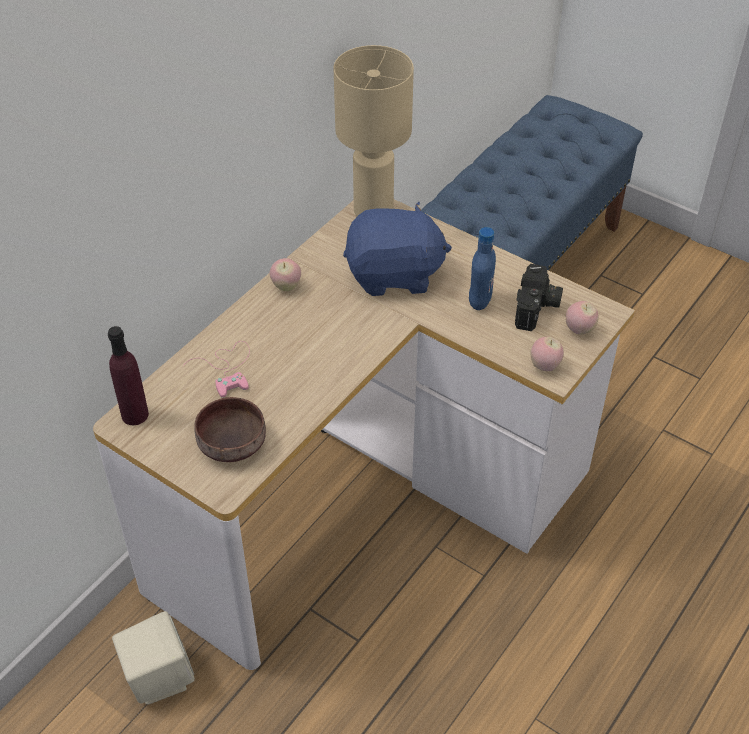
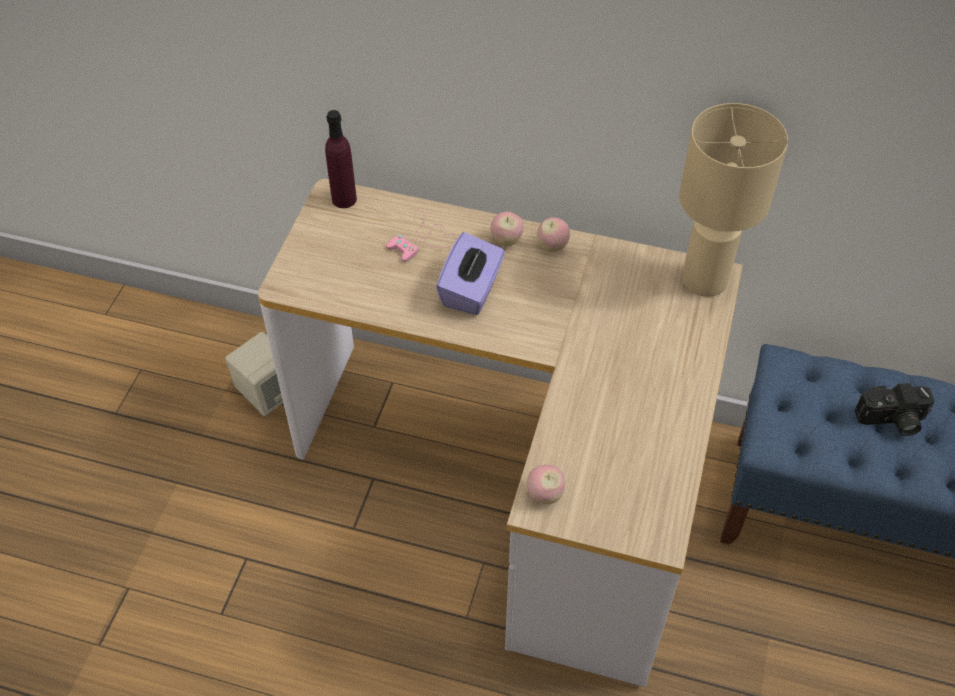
camera: 70 degrees right, 5 degrees up
brown bowl [194,397,266,462] -> none
blue plush toy [343,202,452,296] -> none
blue bottle [469,227,496,310] -> none
camera [515,264,563,331] -> camera moved to [855,383,935,436]
apple [566,301,599,335] -> apple moved to [491,212,524,246]
none -> purple tissue box [436,232,505,315]

